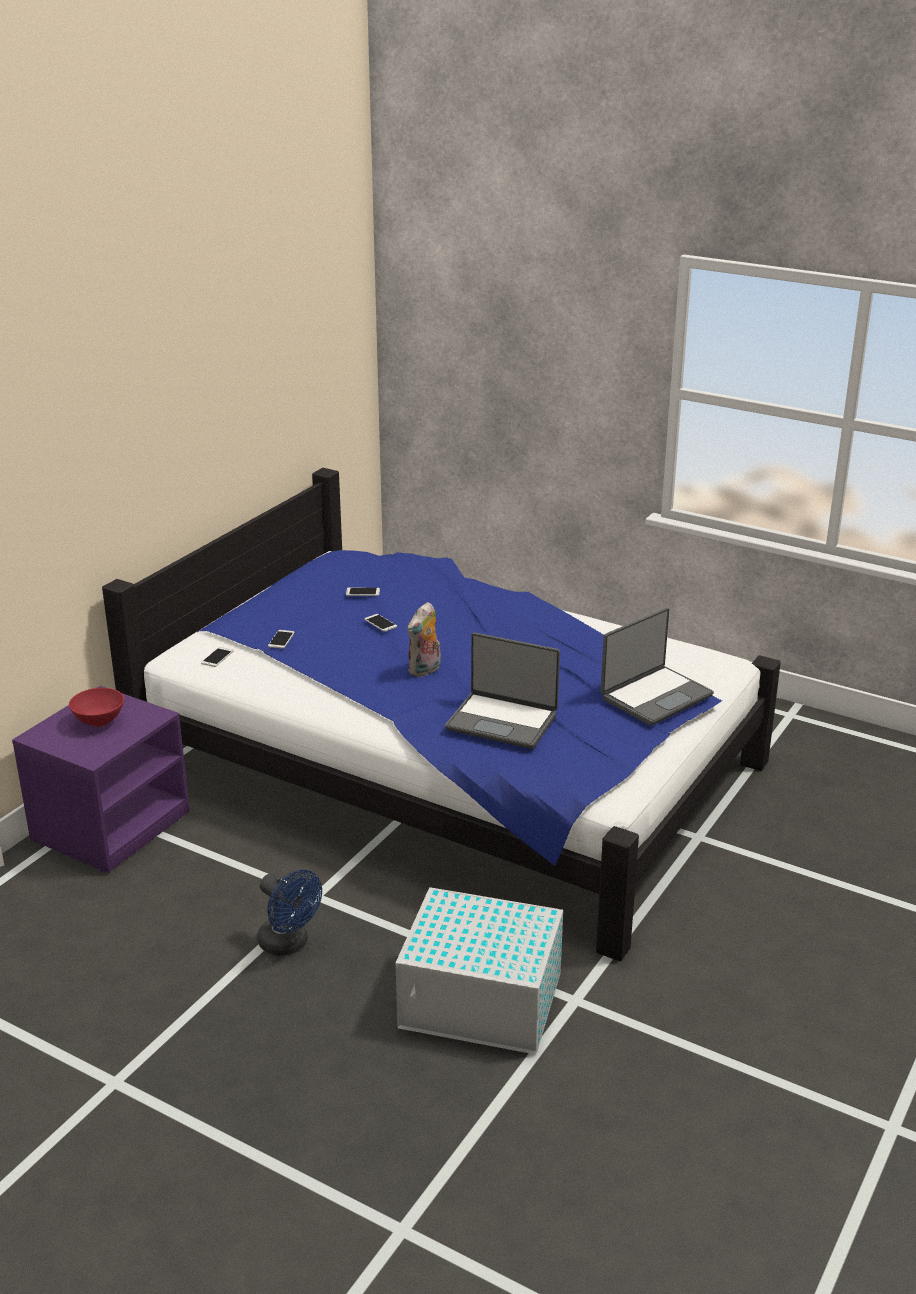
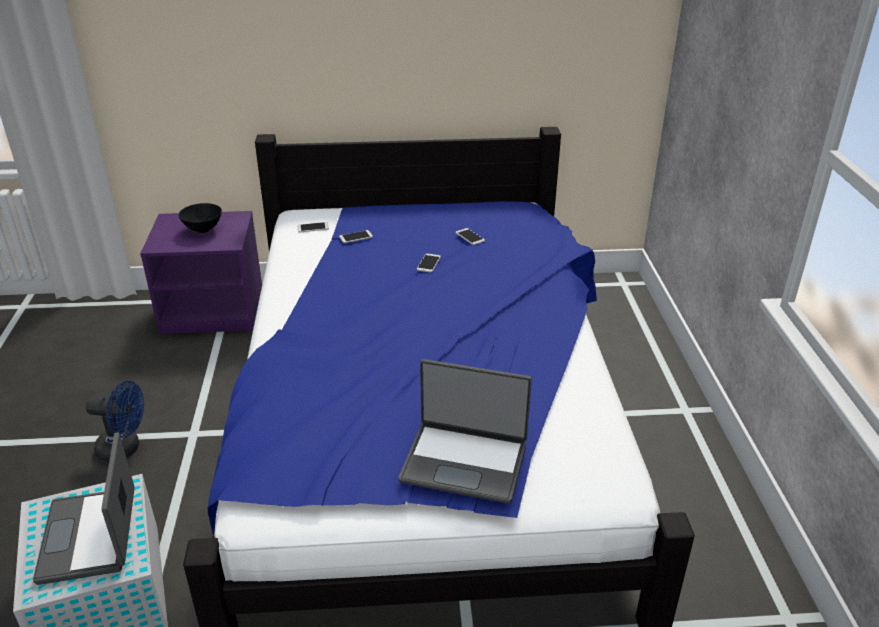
camera: 55 degrees right, 5 degrees up
red bowl [69,688,124,727] -> black bowl [178,203,222,233]
blue fan [257,870,322,956] -> blue fan turned 90 degrees counterclockwise [86,381,144,462]
plush toy [407,602,441,677] -> none
laptop [445,632,560,749] -> laptop moved to [33,432,135,585]

